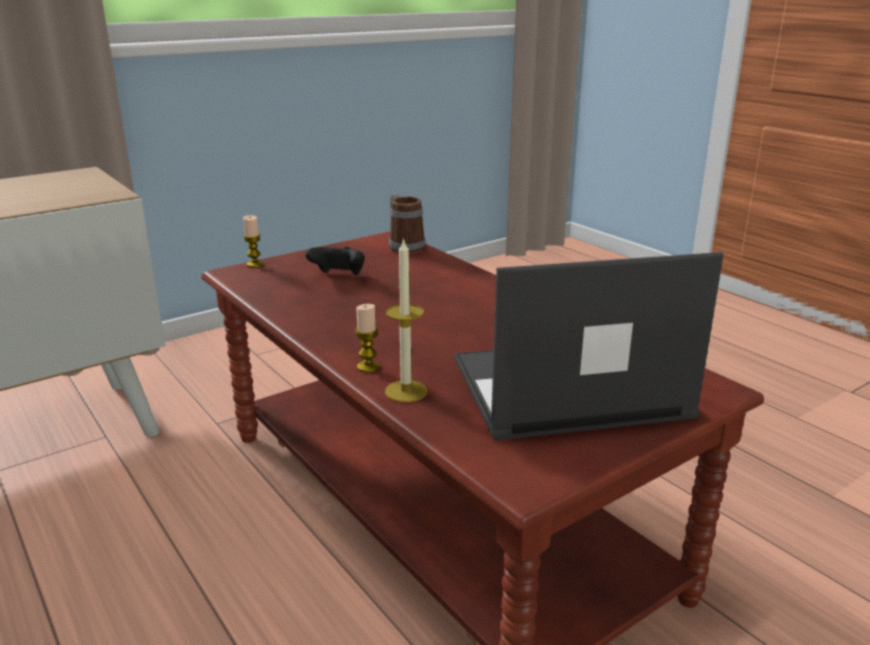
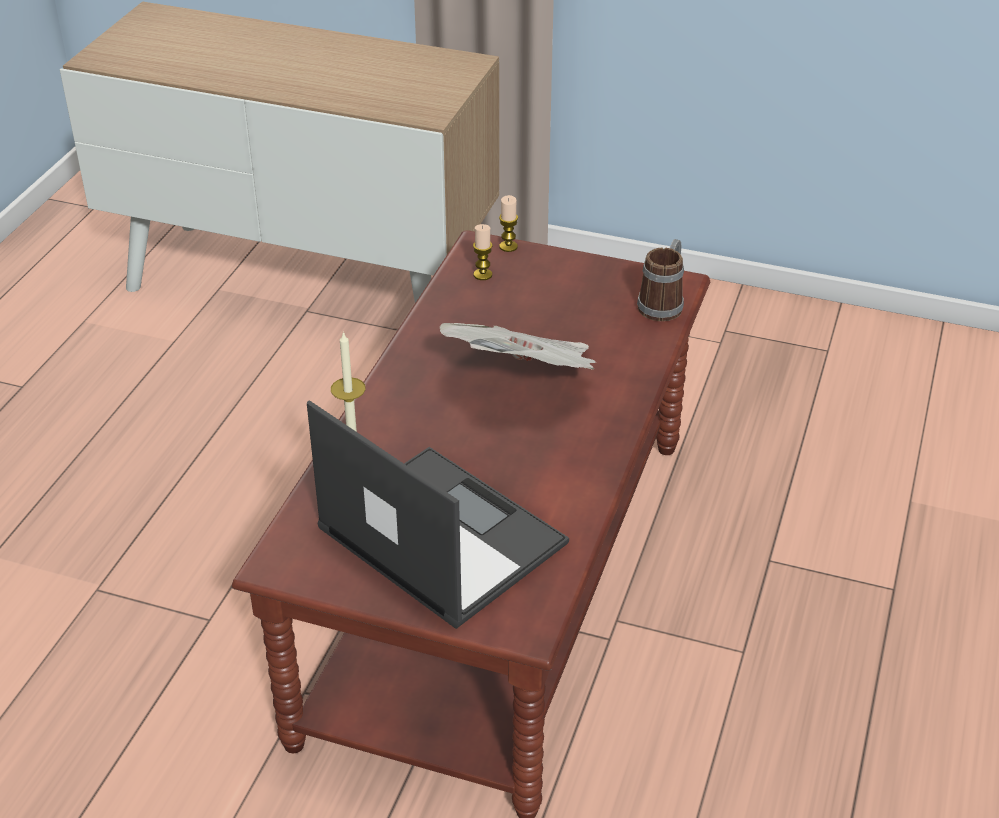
camera: 55 degrees right, 15 degrees up
black game controller [305,247,365,275] -> none
candle [355,304,379,372] -> candle moved to [473,224,492,280]
none -> newspaper [440,323,596,369]

